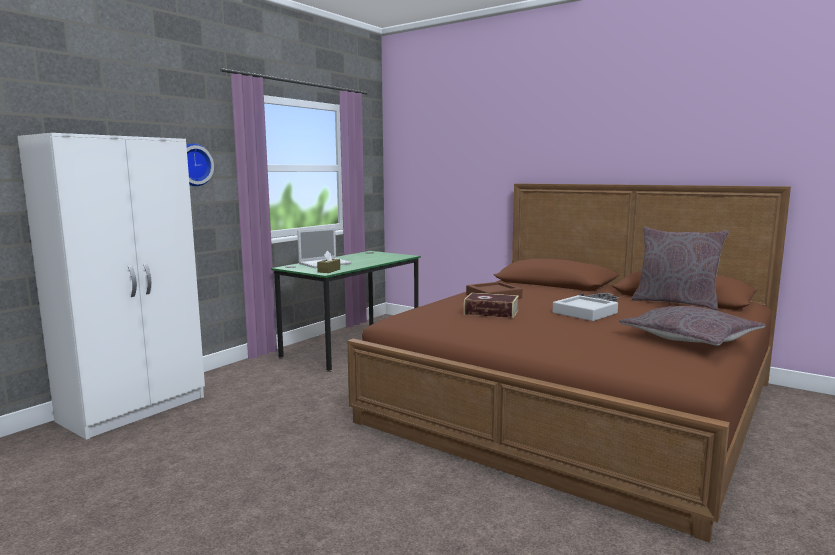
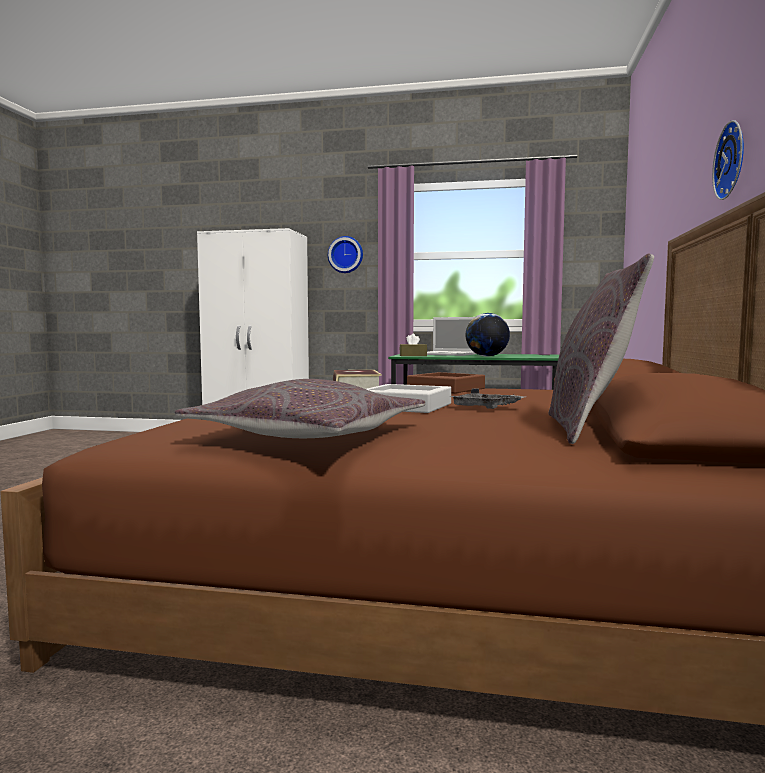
camera: 65 degrees right, 5 degrees down
none -> globe [466,313,510,357]
none -> wall clock [712,120,744,200]

